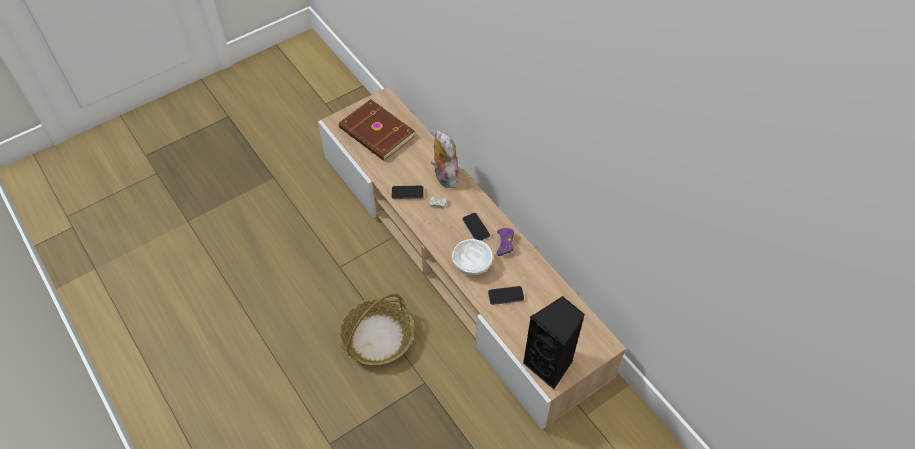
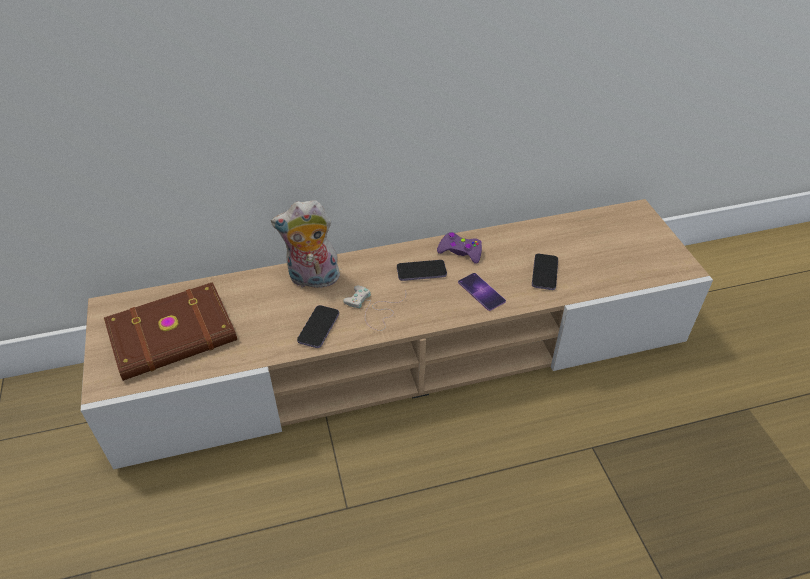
camera: 70 degrees left, 10 degrees down
basket [338,293,414,365] -> none
white bowl [452,239,493,275] -> phone [458,273,506,311]
black speaker [523,296,585,389] -> none

